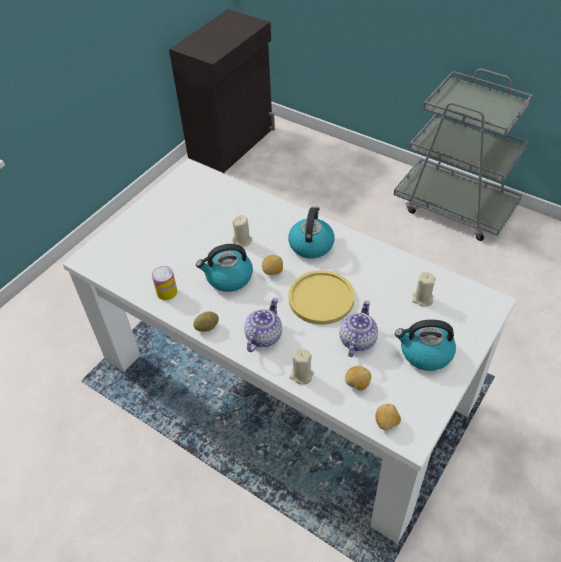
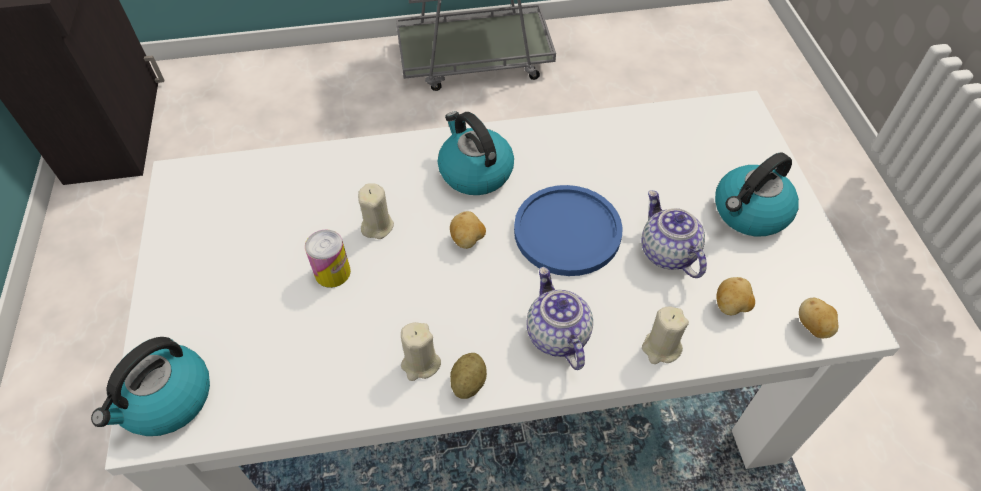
camera: 45 degrees left, 5 degrees up
can [152,266,177,300] -> can moved to [305,229,351,288]
kettle [196,244,253,292] -> kettle moved to [91,337,210,436]
yellow plate [288,270,355,325] -> blue plate [514,185,623,276]
beige candle [412,272,436,307] -> beige candle moved to [401,322,441,381]

